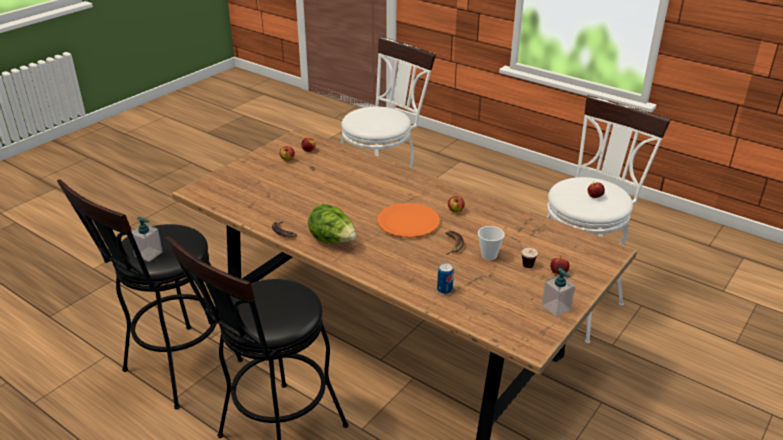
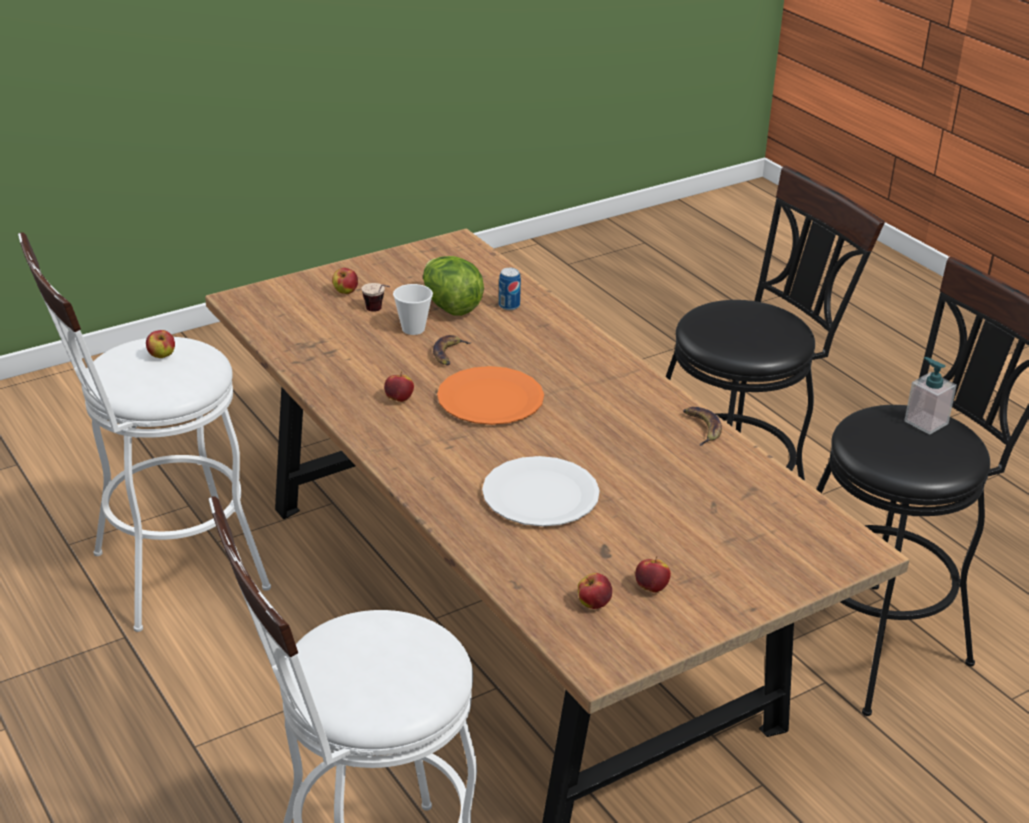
camera: 160 degrees left, 0 degrees up
lettuce [308,204,357,244] -> lettuce moved to [423,256,484,316]
soap dispenser [542,268,575,317] -> none
none -> white plate [482,456,600,527]

